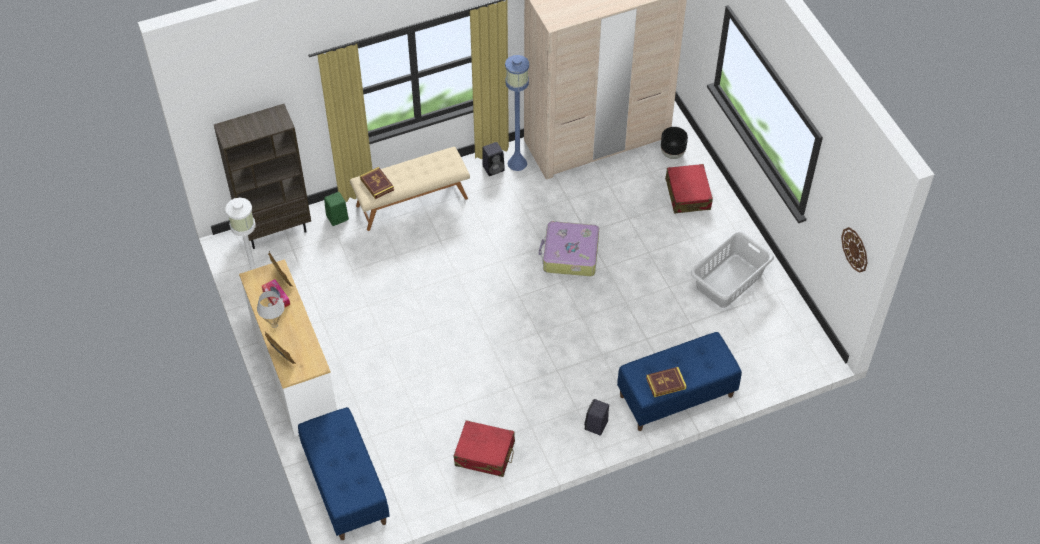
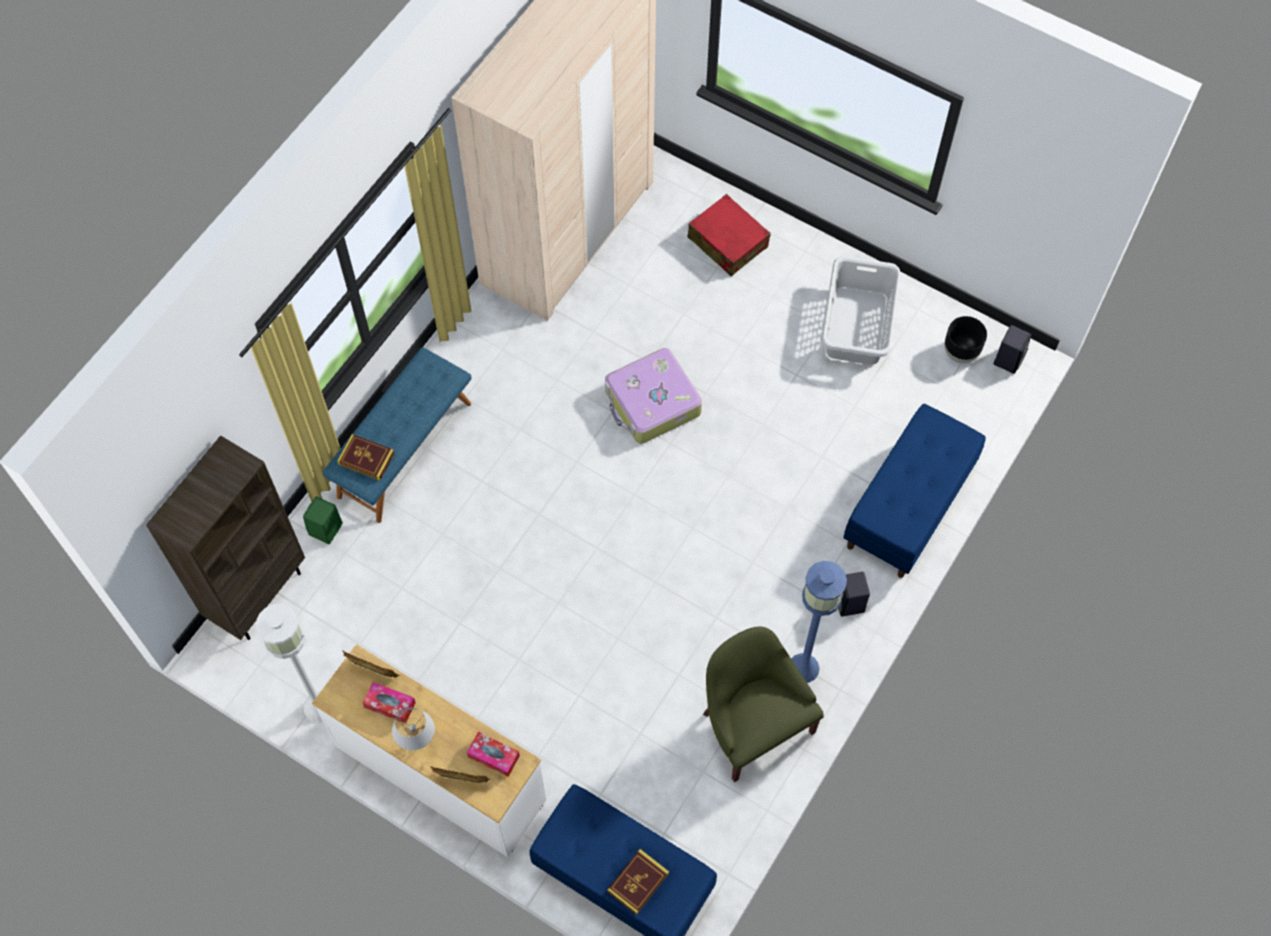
camera: 35 degrees left, 10 degrees up
beige bench [350,147,470,231] -> blue bench [323,347,471,523]
red suitcase [454,420,515,477] -> green armchair [703,627,824,782]
black speaker [482,142,505,176] -> black speaker moved to [994,325,1031,374]
blue floor lamp [505,55,529,171] -> blue floor lamp moved to [791,561,847,683]
book [646,367,687,397] -> book moved to [607,849,669,915]
black planter [661,127,688,159] -> black planter moved to [944,316,987,363]
wall clock [841,227,867,273] -> none
none -> tissue box [467,732,520,777]

